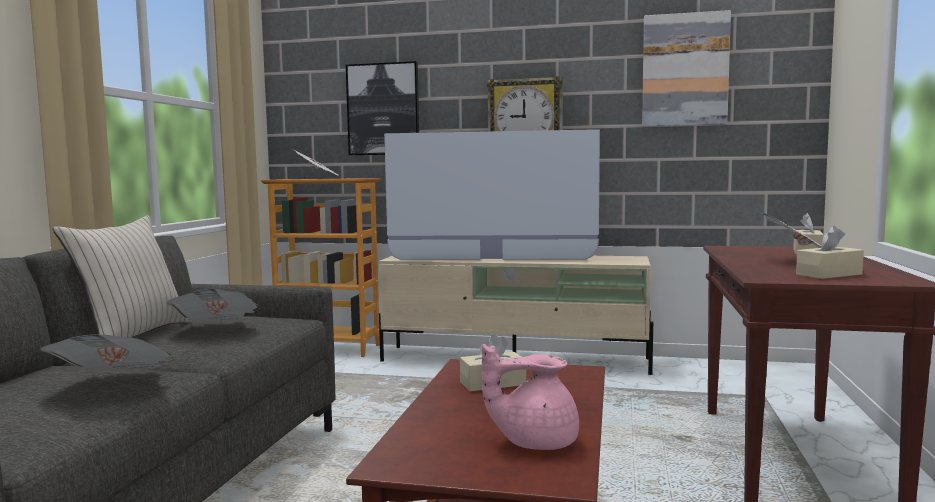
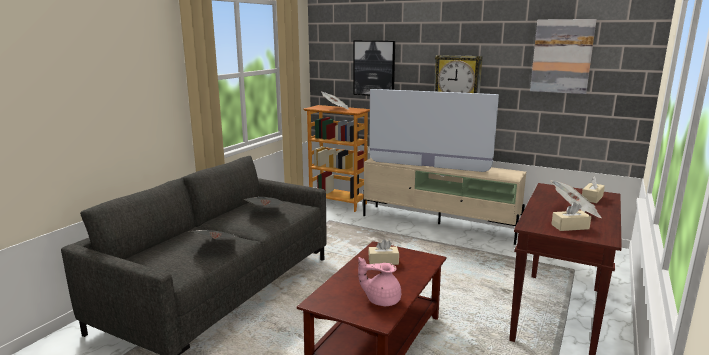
camera: 15 degrees right, 10 degrees up
beige pillow [53,216,192,337] -> none

